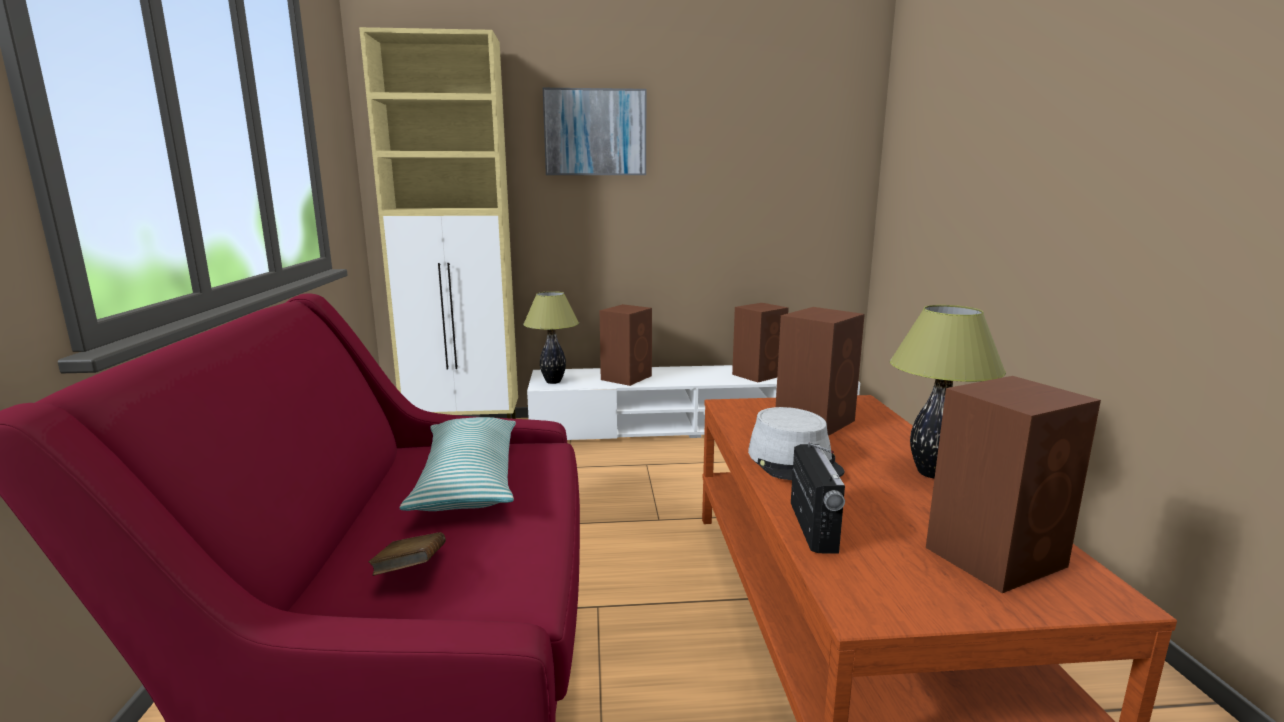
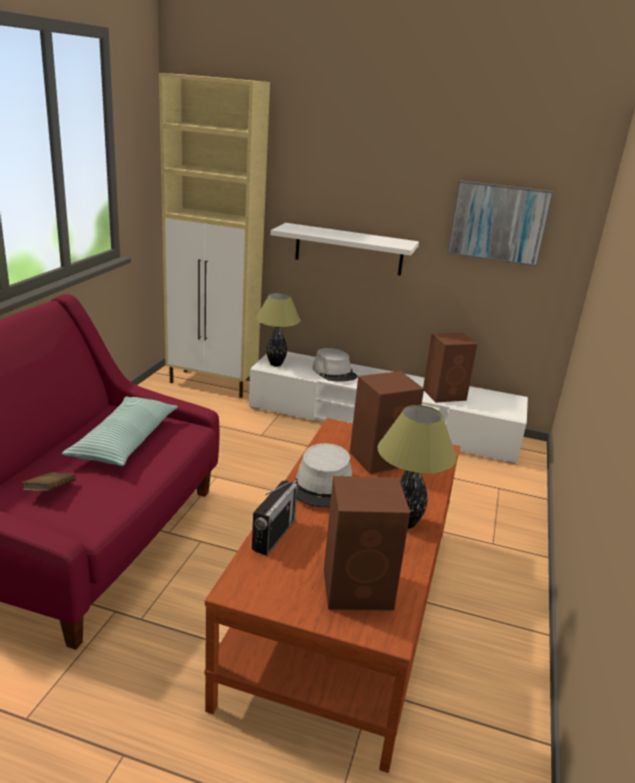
camera: 20 degrees right, 10 degrees up
picture [543,88,646,175] -> picture moved to [447,180,553,267]
brown speaker [600,304,652,386] -> grey hat [312,348,358,381]
none -> white shelf [270,223,419,276]

